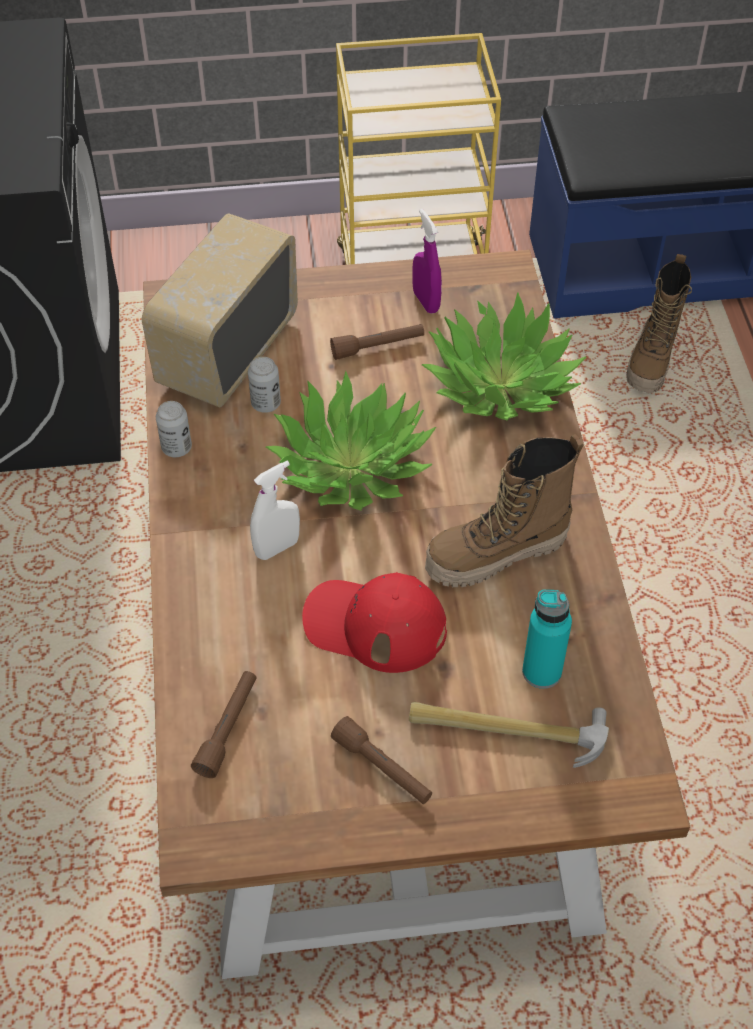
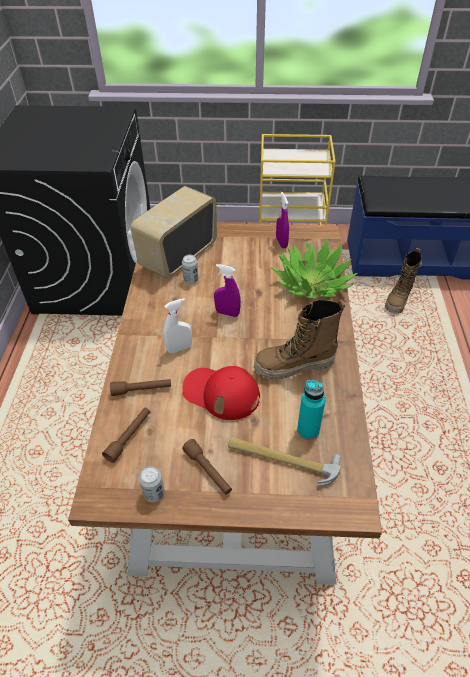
camera: 10 degrees right, 5 degrees down
can [156,401,192,457] -> can moved to [139,466,165,503]
potted plant [266,371,436,510] -> purple spray bottle [214,264,241,317]
brown flashlight [330,324,424,360] -> brown flashlight moved to [110,379,171,396]

